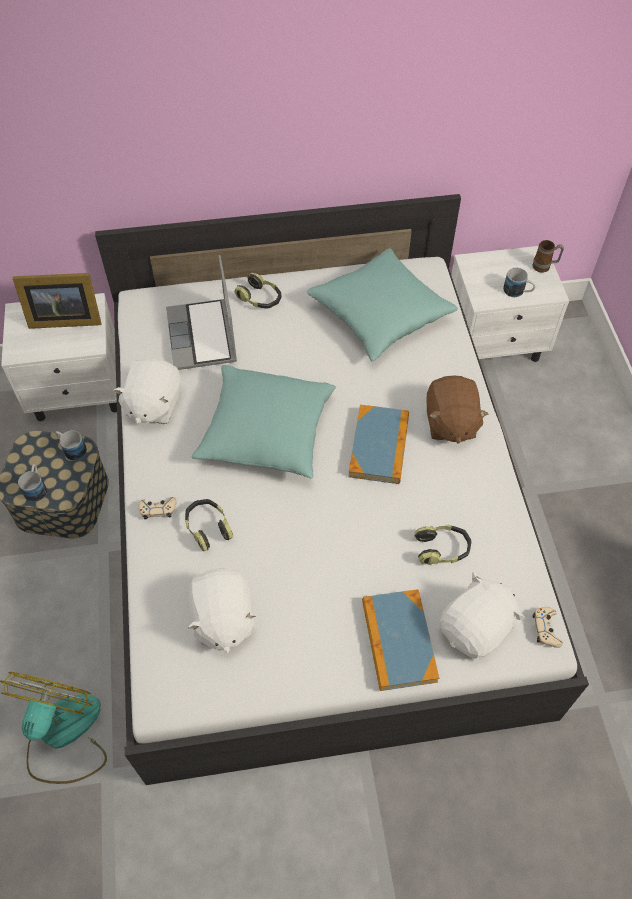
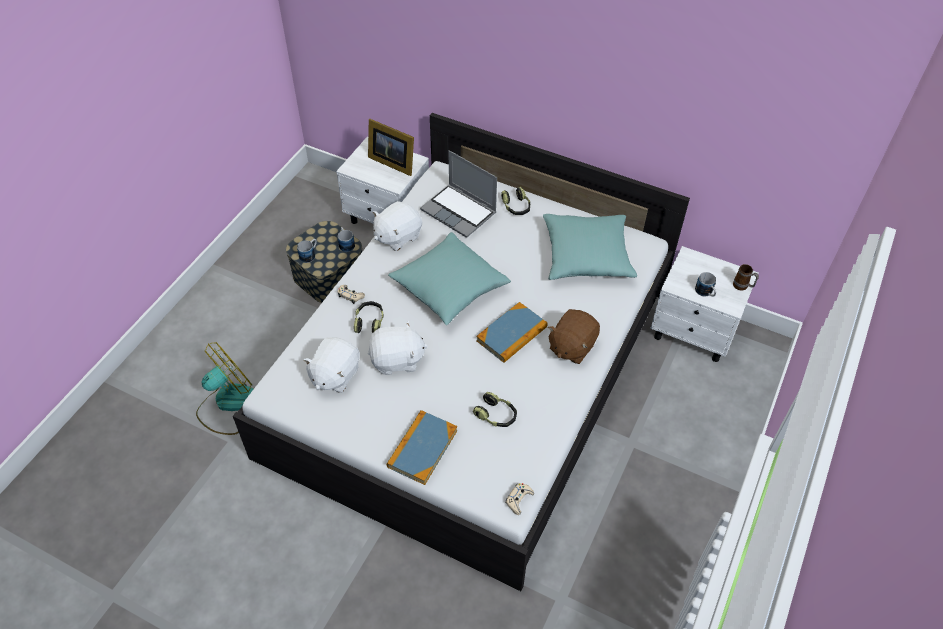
camera: 35 degrees right, 5 degrees down
laptop [166,255,237,370] -> laptop turned 75 degrees counterclockwise [420,150,497,238]
white plush toy [440,572,525,660] -> white plush toy moved to [368,321,428,375]

